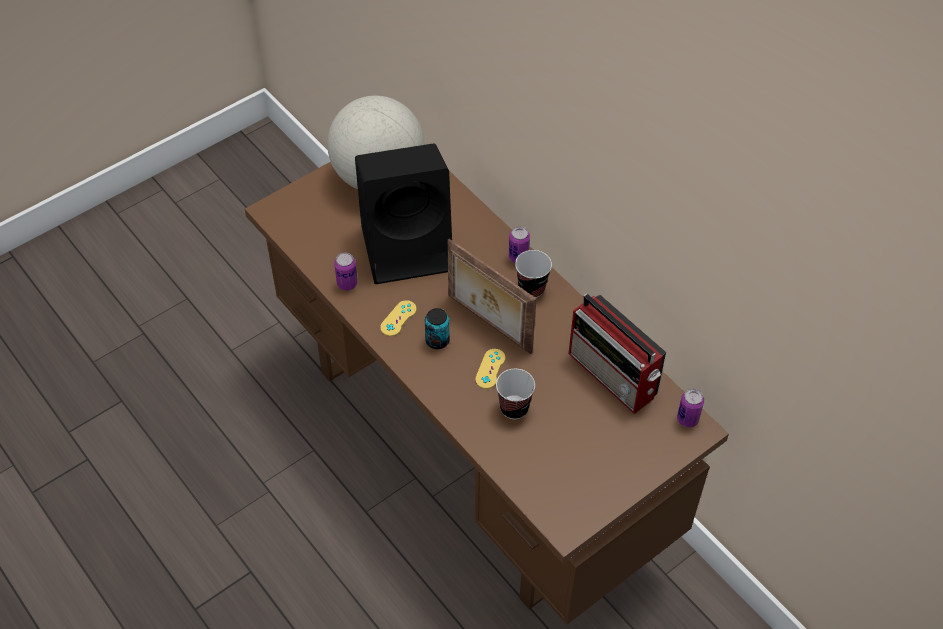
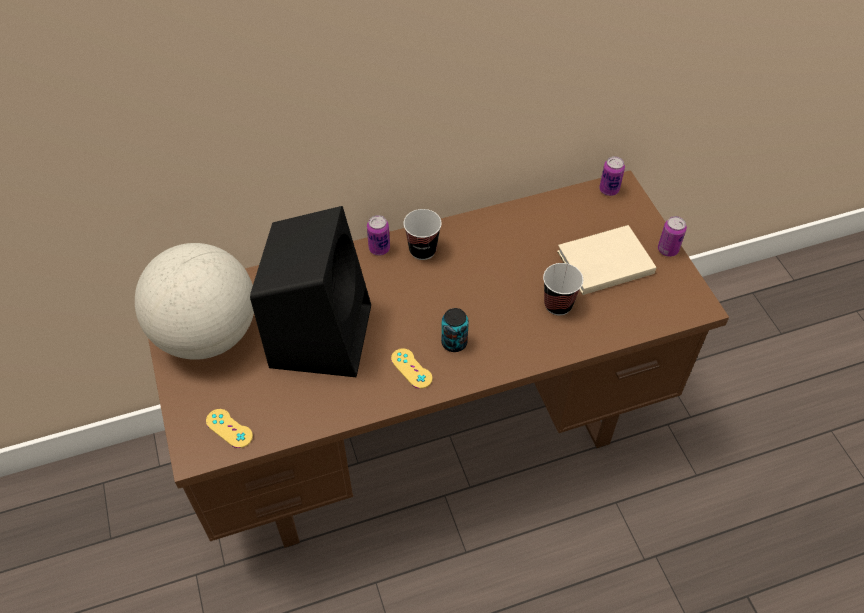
camera: 70 degrees left, 0 degrees up
can [334,252,358,291] -> can moved to [658,216,687,257]
picture frame [448,239,537,354] -> none
yellow game controller [475,349,505,389] -> yellow game controller moved to [206,409,253,448]
radio [568,293,666,414] -> none
none -> beige book [557,225,656,295]

